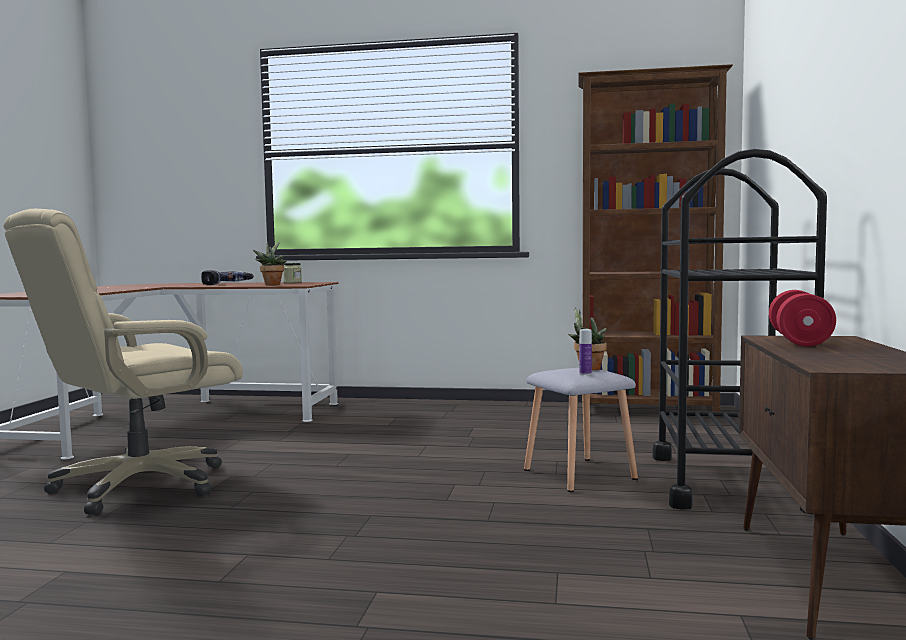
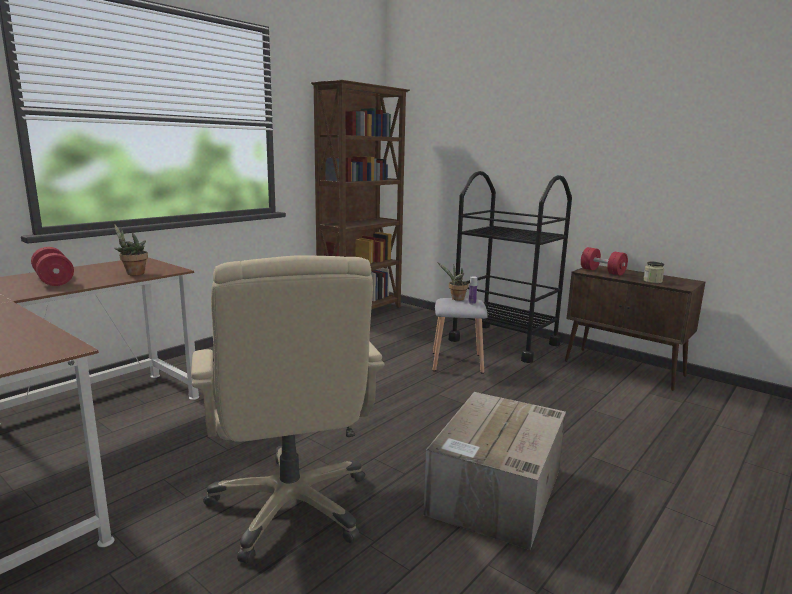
camera: 60 degrees left, 10 degrees up
power drill [201,270,254,285] -> red dumbbell [31,247,74,286]
jar [283,263,302,283] -> jar moved to [643,261,665,283]
none -> cardboard box [423,392,566,550]

